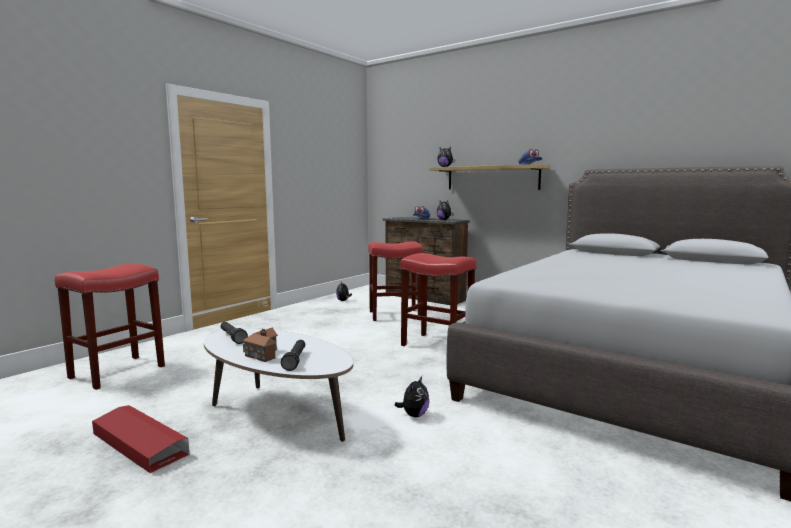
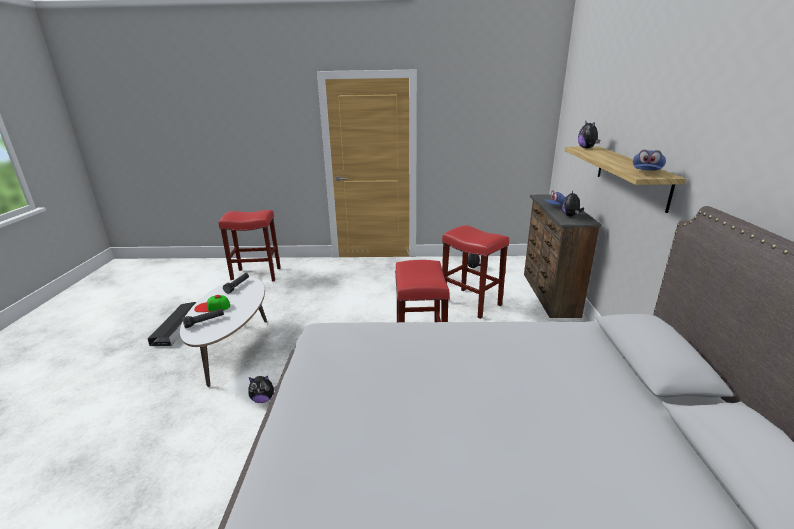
camera: 55 degrees right, 15 degrees up
red storage box [92,405,190,473] -> black storage box [148,302,197,346]
toy house [243,328,278,362] -> cap [194,295,230,312]

